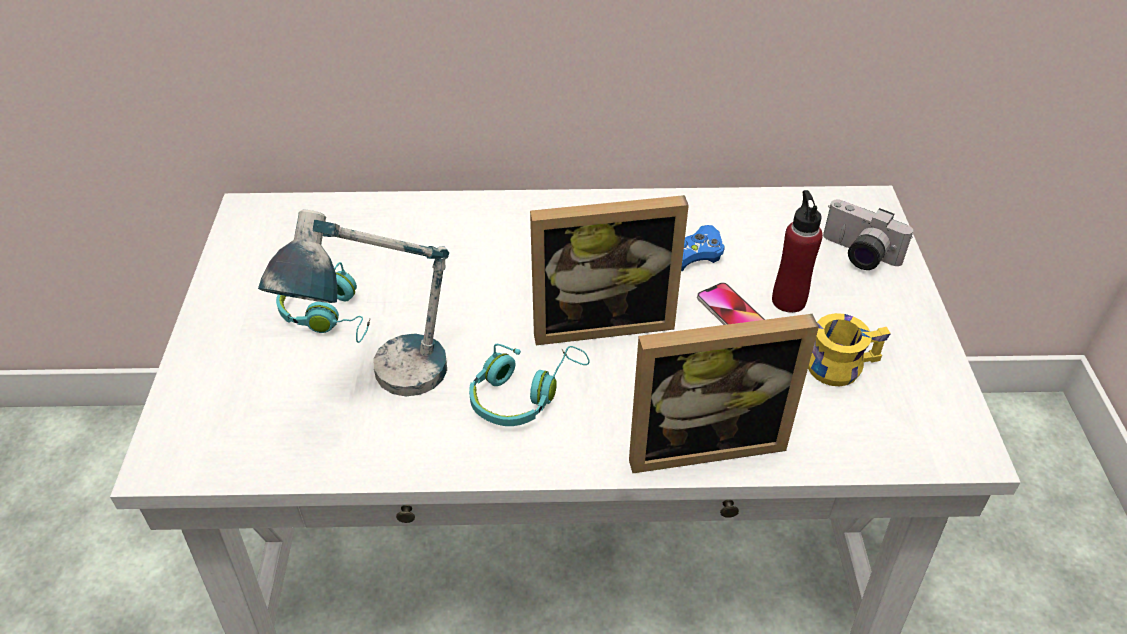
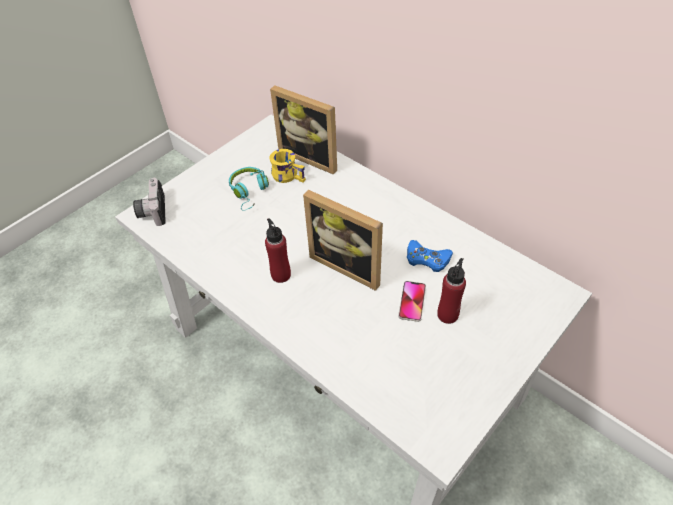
camera: 45 degrees right, 5 degrees up
table lamp [258,210,449,396] -> none
turquoise headphones [469,344,590,426] -> red bottle [265,218,291,283]
picture frame [629,314,819,473] -> picture frame moved to [270,85,337,175]
yellow mug [808,313,891,386] -> yellow mug moved to [269,149,306,183]
camera [823,199,913,270] -> camera moved to [133,178,166,226]

